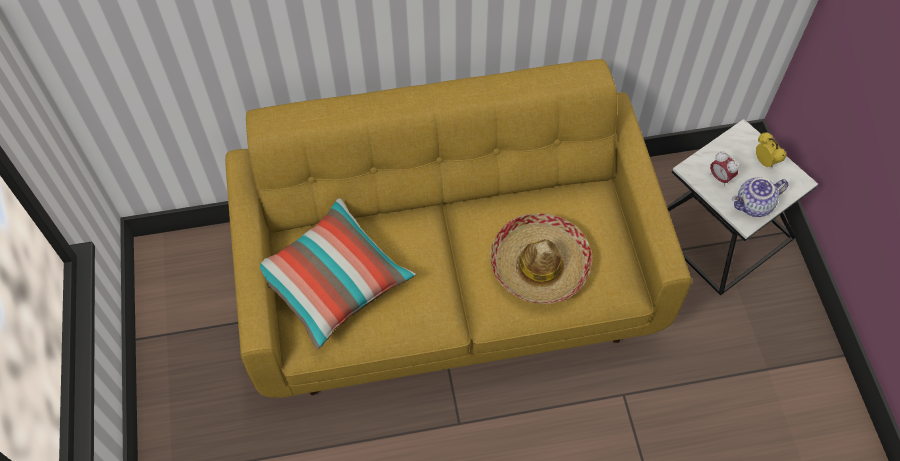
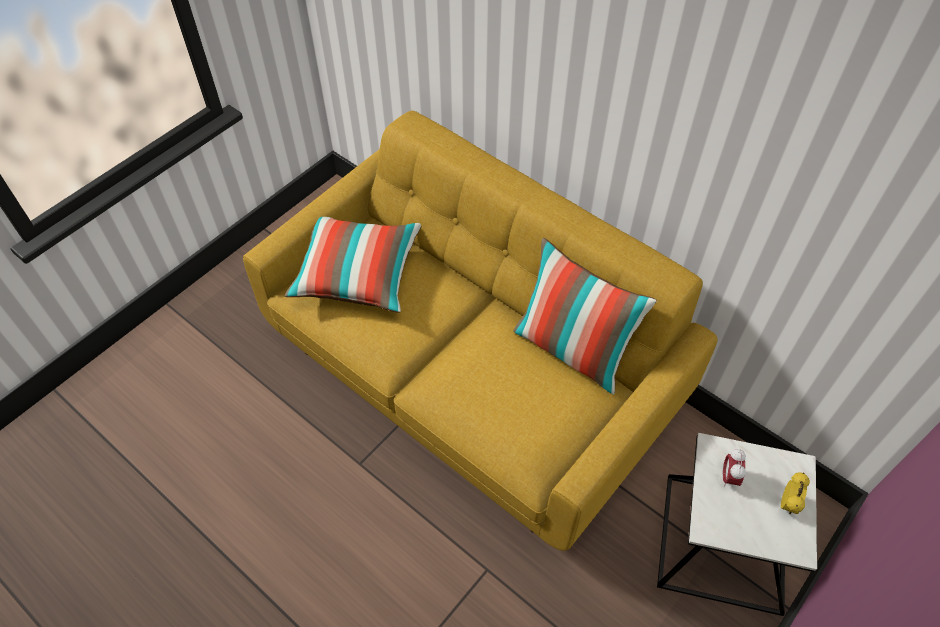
camera: 50 degrees right, 5 degrees down
hat [490,214,593,304] -> none
teapot [732,177,789,217] -> none
none -> pillow [514,238,657,395]

